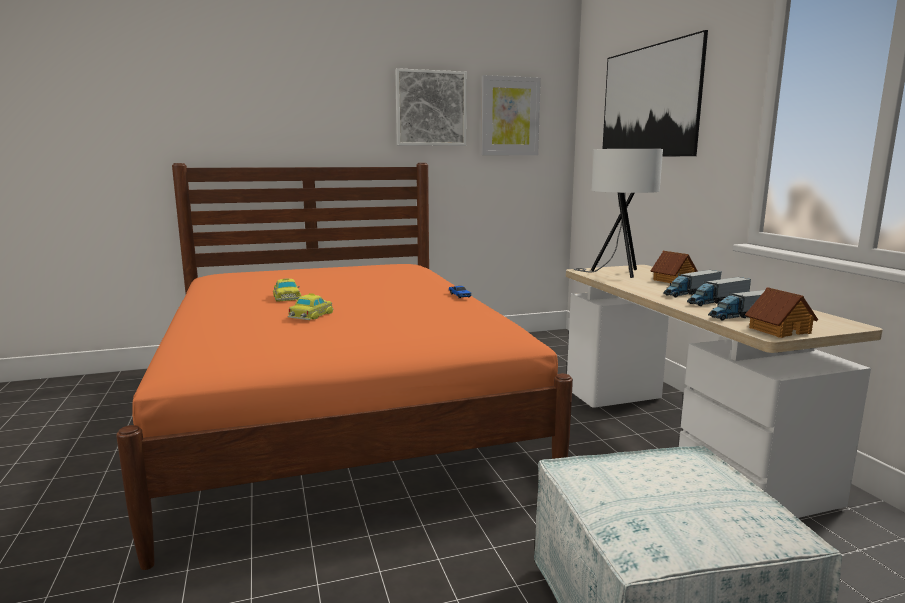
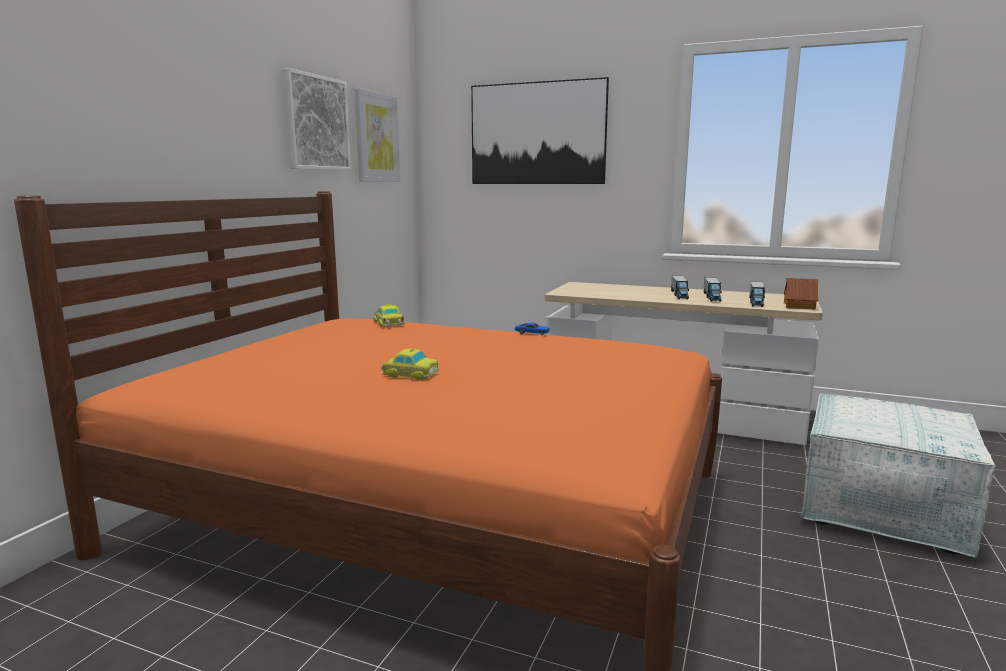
camera: 50 degrees left, 0 degrees up
toy car [288,293,334,320] -> toy car moved to [373,304,405,327]
white table lamp [574,149,663,278] -> none
toy house [651,251,698,283] -> none

